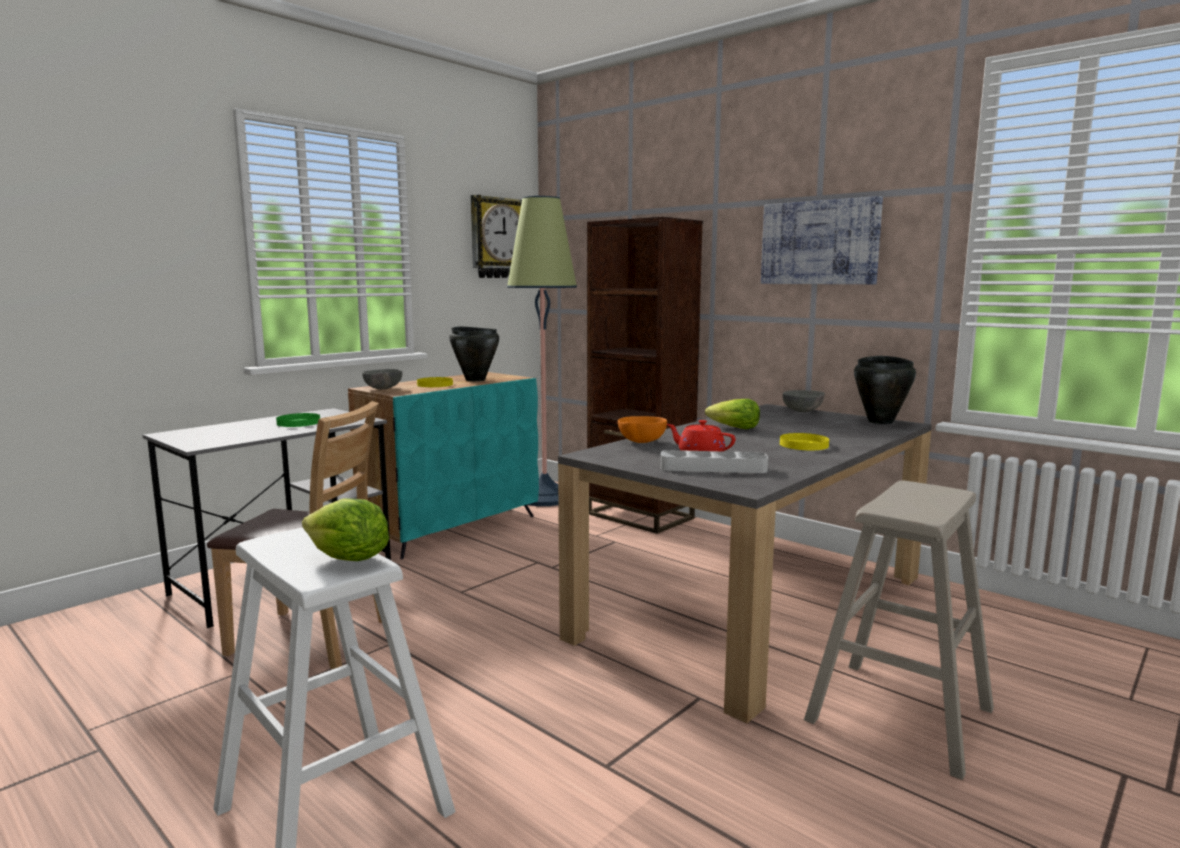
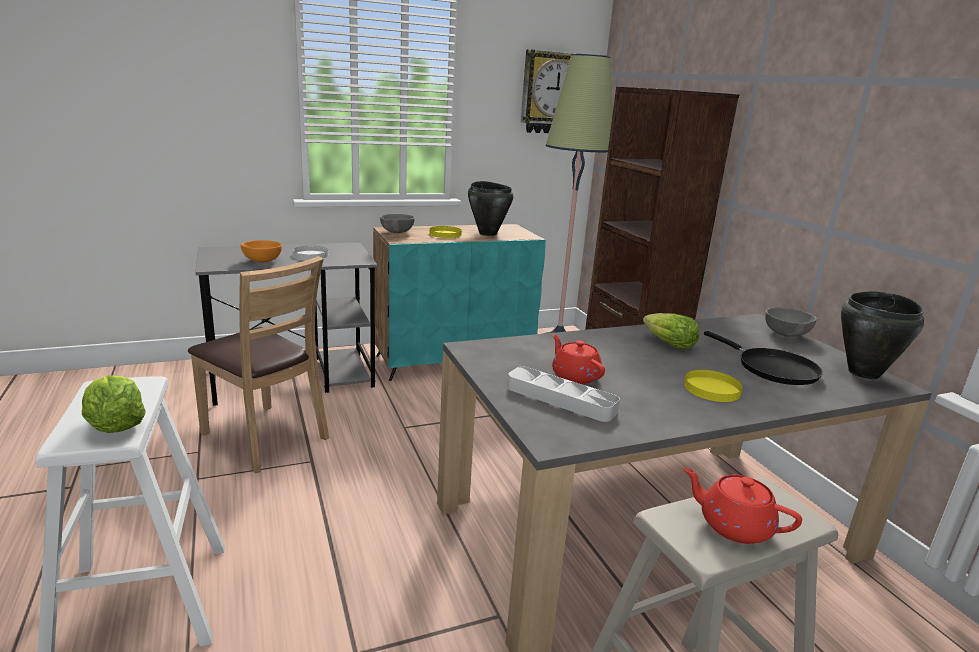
camera: 25 degrees right, 10 degrees up
green plate [276,413,320,427] -> white plate [293,246,329,260]
orange bowl [618,416,667,443] -> orange bowl moved to [241,240,282,262]
picture [761,196,883,284] -> none
none -> red teapot [683,468,802,544]
none -> black frying pan [704,331,823,385]

